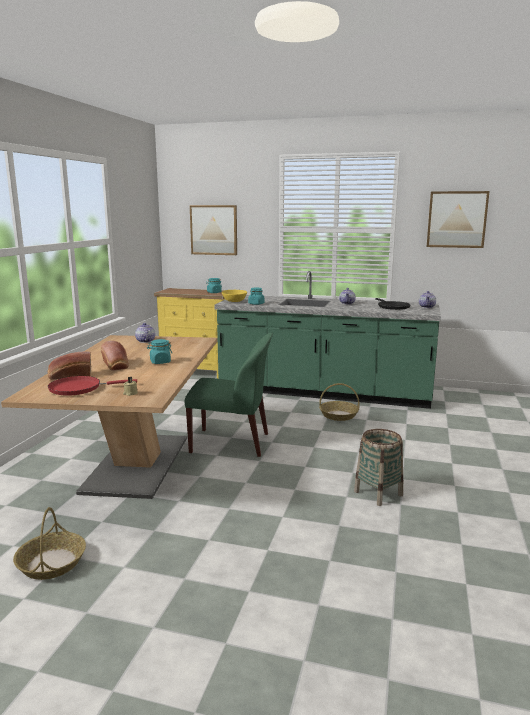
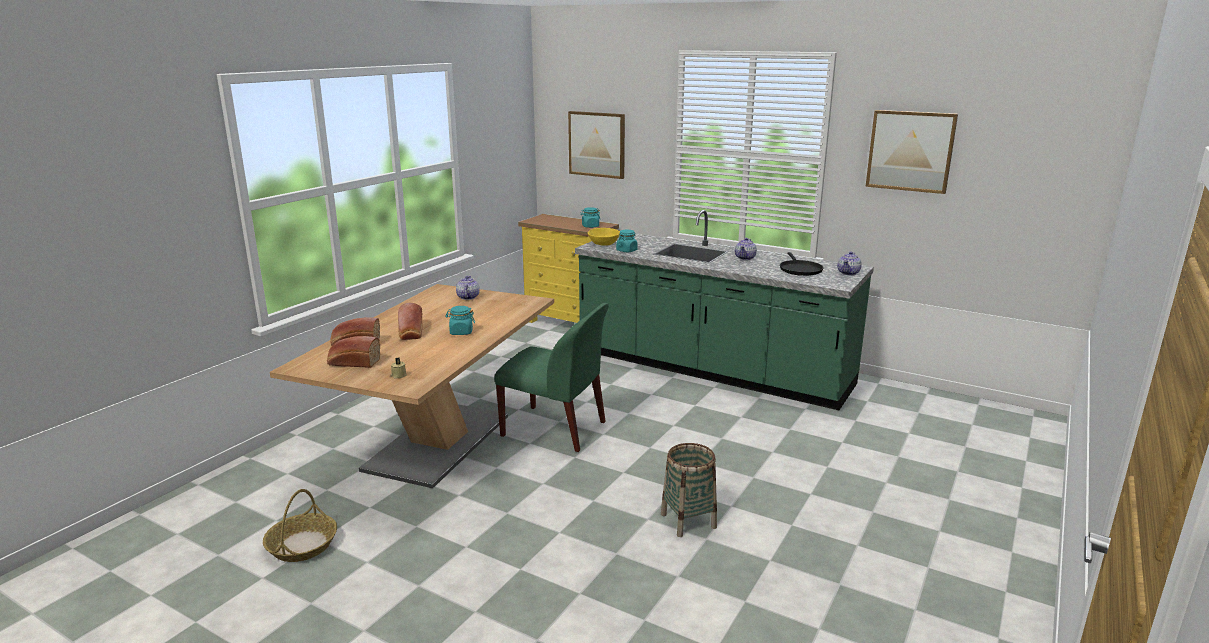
camera: 15 degrees right, 5 degrees up
red frying pan [48,376,137,396] -> bread [327,336,380,368]
basket [319,383,360,421] -> none

